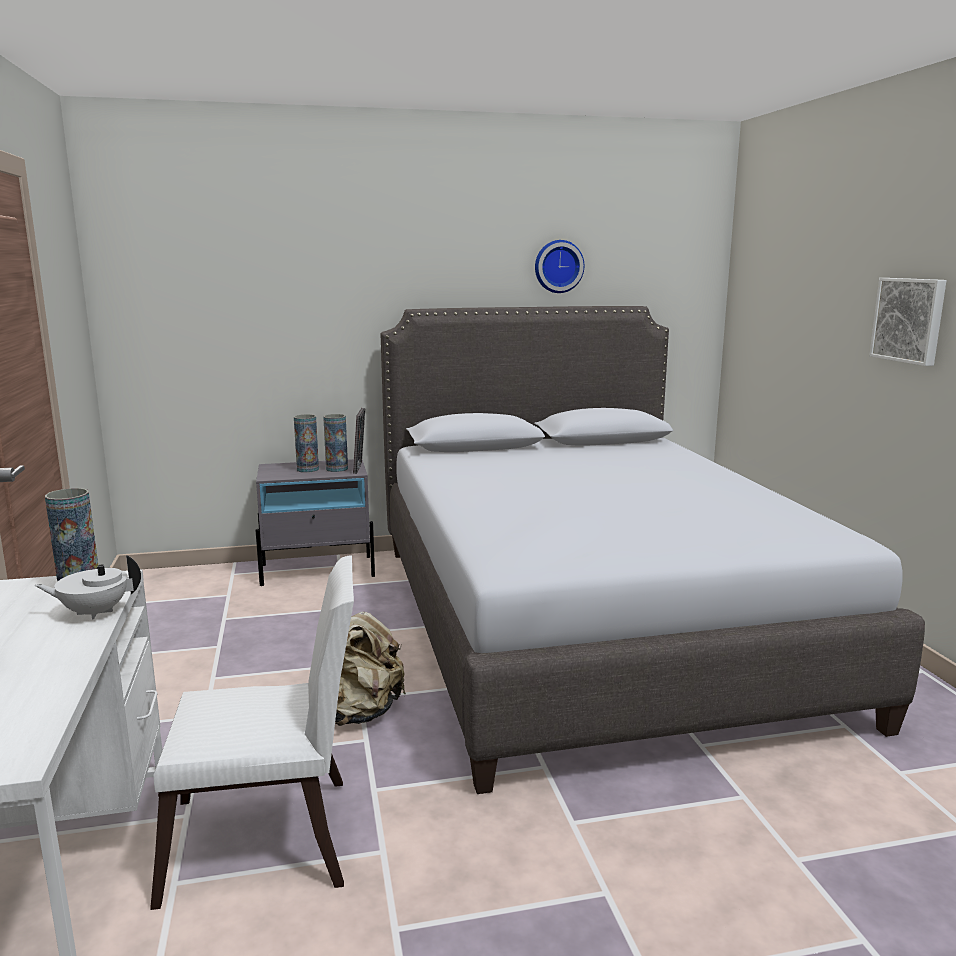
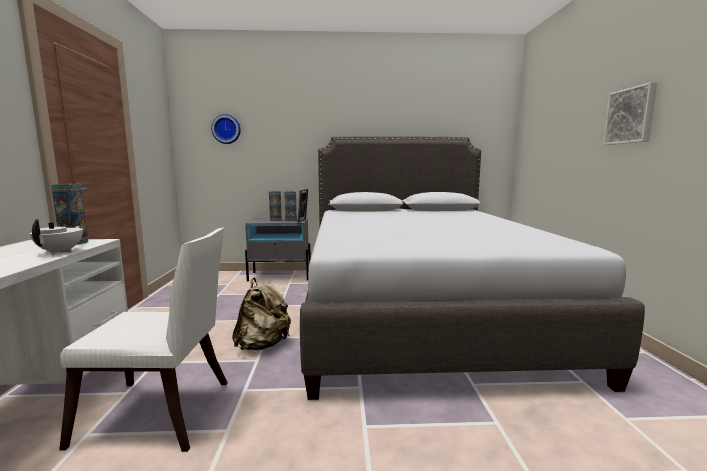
camera: 10 degrees right, 5 degrees down
white teapot [35,555,141,620] -> white teapot turned 90 degrees clockwise [30,219,83,255]
wall clock [535,240,584,293] -> wall clock moved to [211,114,241,144]

